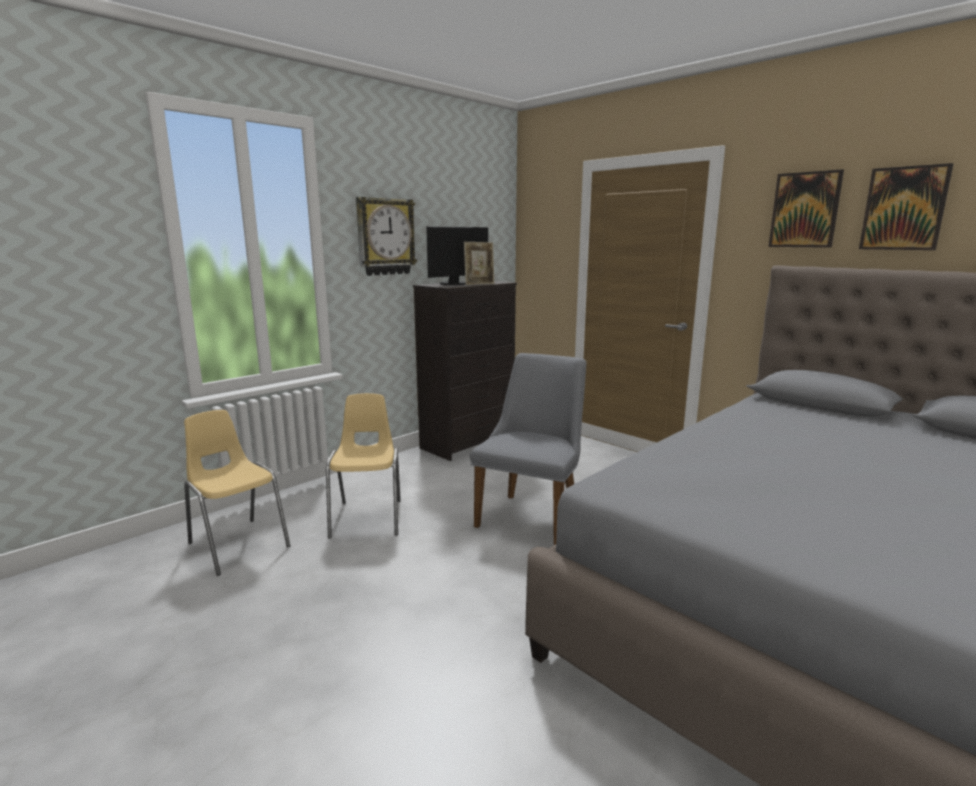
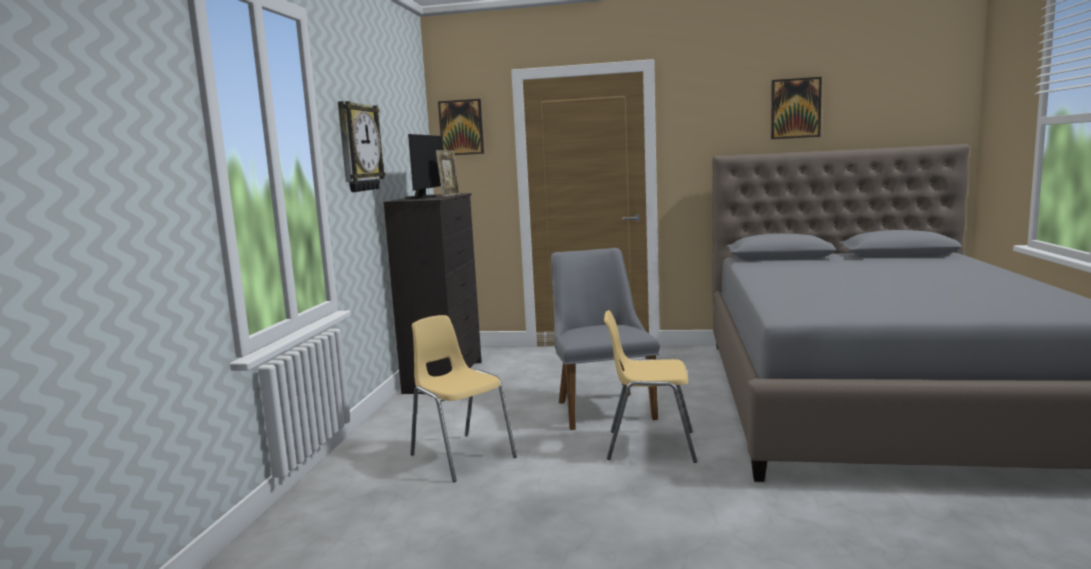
camera: 35 degrees left, 5 degrees down
yellow chair [184,410,290,576] -> yellow chair moved to [604,310,697,463]
picture [769,169,844,248] -> picture moved to [438,99,484,155]

